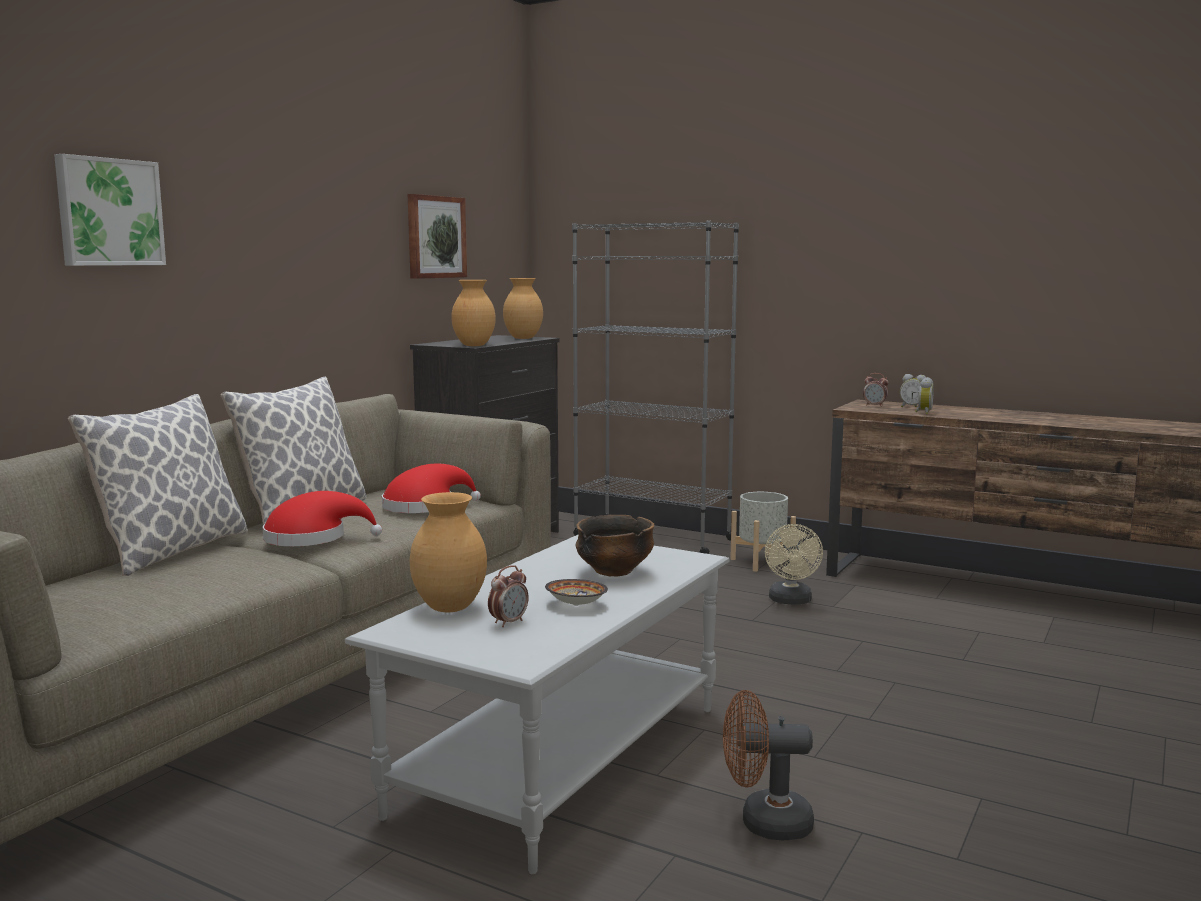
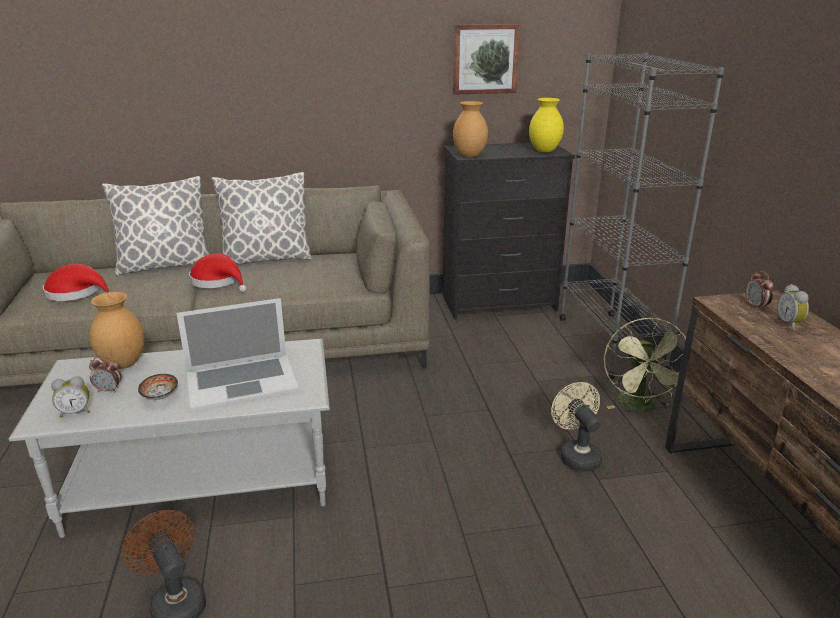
camera: 50 degrees right, 15 degrees up
picture [54,154,166,266] -> none
red hat [382,464,481,513] -> red hat moved to [43,264,109,301]
brown vase [503,278,543,339] -> yellow vase [529,98,564,152]
bowl [576,515,655,576] -> laptop [177,298,299,412]
grey planter [730,492,796,572] -> green fan [604,317,686,411]
beige fan [765,524,823,605] -> beige fan turned 105 degrees clockwise [551,382,602,472]
alarm clock [915,377,934,414] -> alarm clock moved to [51,376,90,418]

